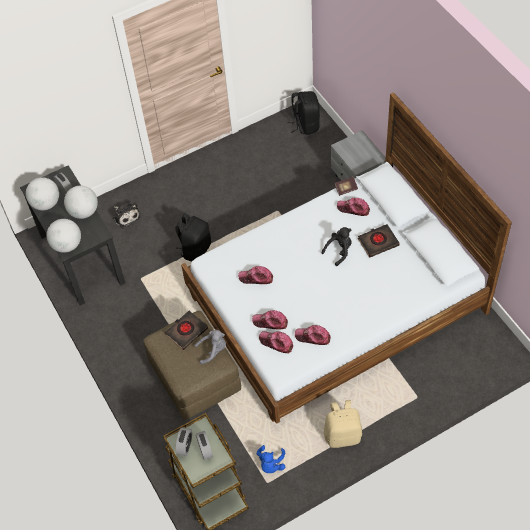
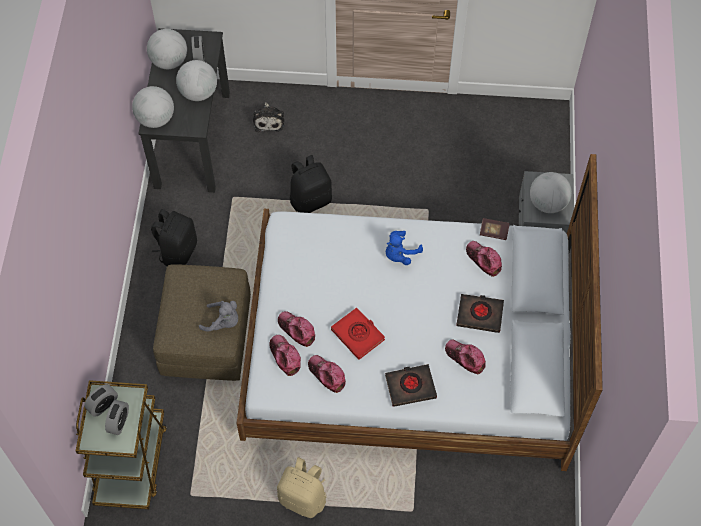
camera: 30 degrees right, 5 degrees up
black book [165,311,208,350] -> black book moved to [385,364,437,407]
cap [238,266,273,284] -> cap moved to [445,340,486,374]
blue plush toy [257,445,285,473] -> blue plush toy moved to [386,231,423,265]
black backpack [288,91,320,135] -> black backpack moved to [151,209,197,266]
black plush toy [322,227,352,266] -> none
none -> red book [331,308,385,360]
none -> globe [530,172,572,213]

